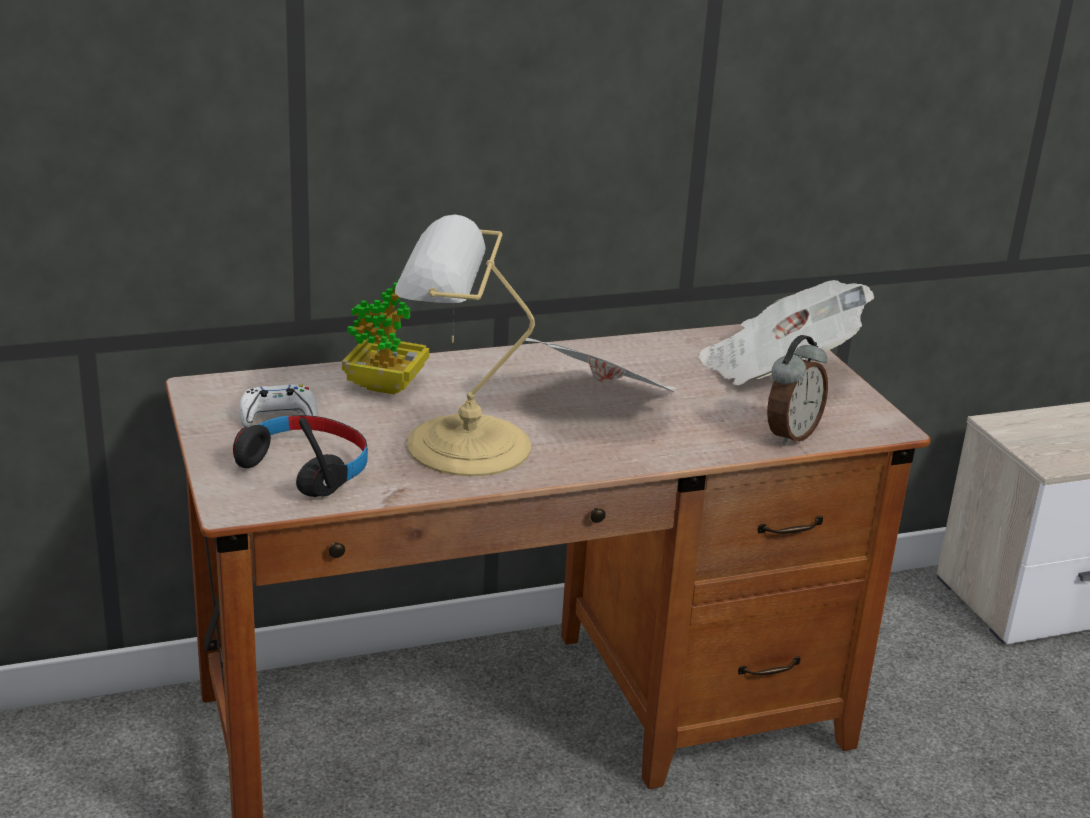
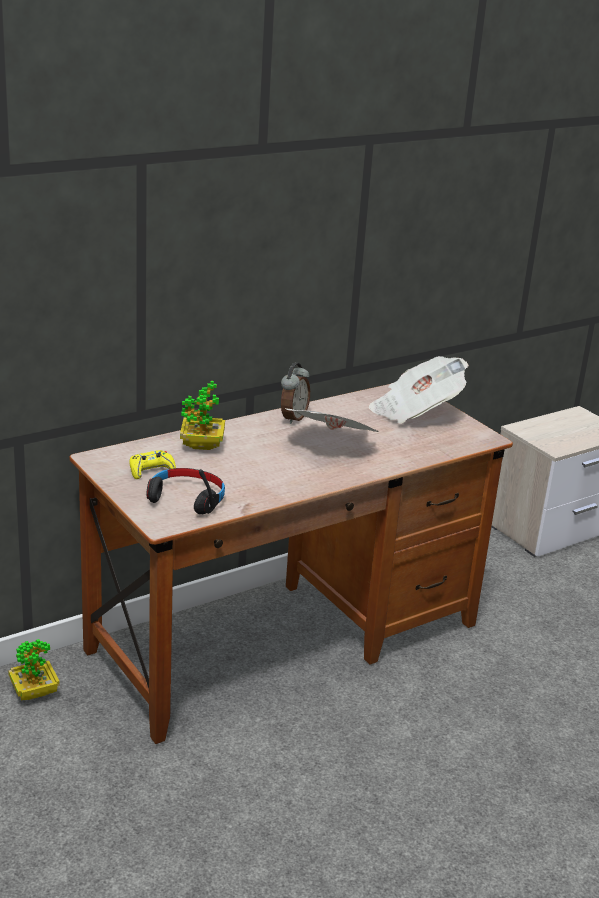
camera: 15 degrees left, 0 degrees up
white game controller [239,384,317,427] -> yellow game controller [129,450,176,479]
table lamp [395,214,535,476] -> none
alarm clock [767,335,828,446] -> alarm clock moved to [281,363,310,424]
none -> potted plant [8,639,60,700]

